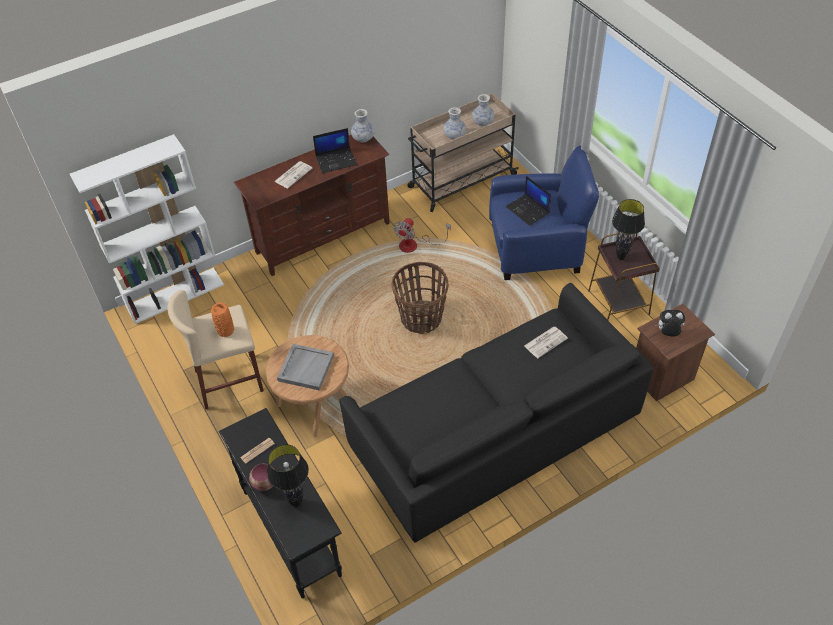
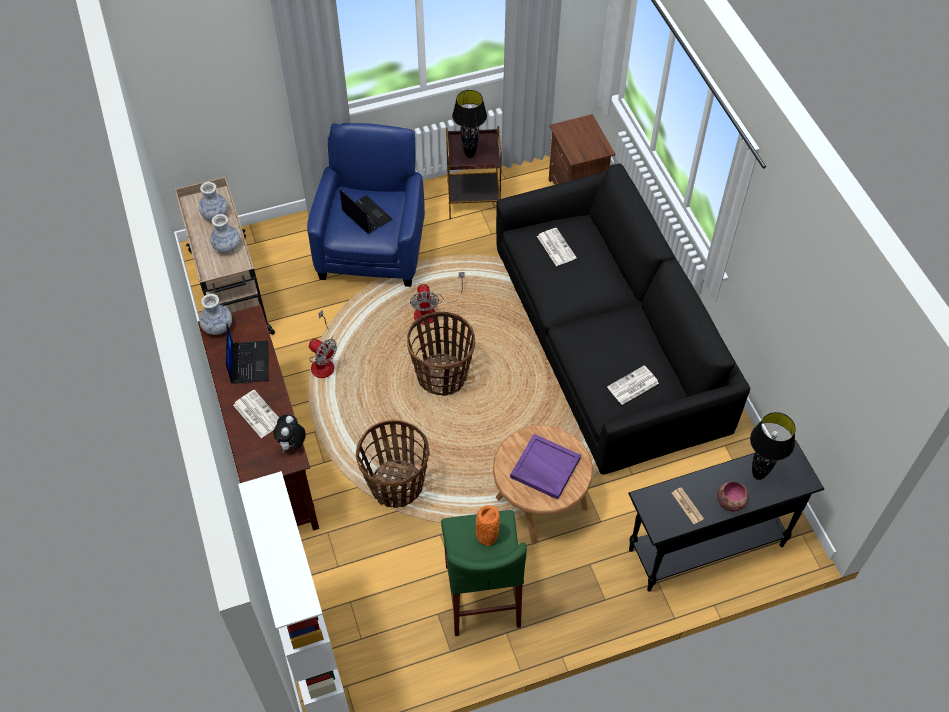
camera: 80 degrees left, 5 degrees up
beige stool [168,290,264,410] -> green stool [441,510,527,636]
grey tray [277,344,334,390] -> purple tray [510,434,581,500]
laptop [506,176,551,226] -> laptop turned 105 degrees counterclockwise [340,189,392,234]
plush toy [655,310,685,336] -> plush toy moved to [273,414,306,453]
none -> basket [356,420,430,508]
none -> fan [410,272,465,325]
none -> newspaper [607,365,659,405]

